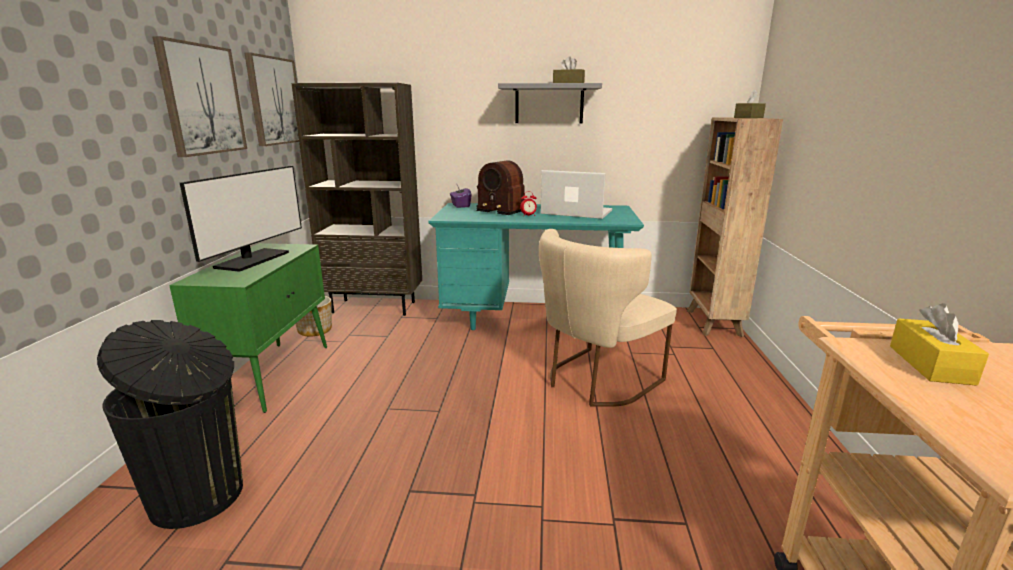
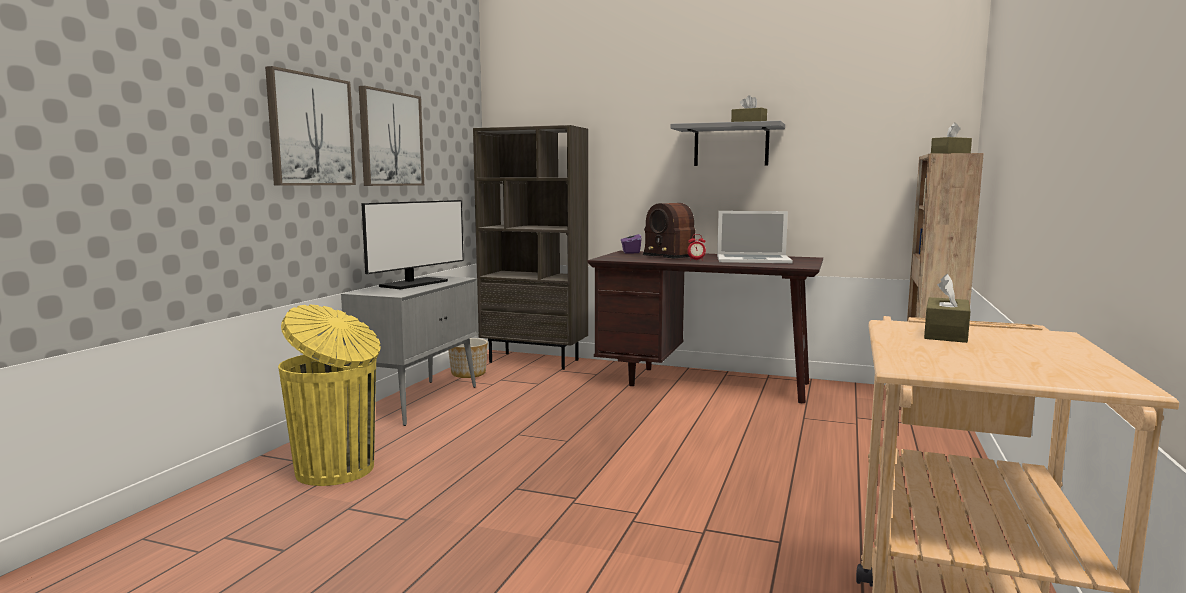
camera: 15 degrees right, 10 degrees down
black trash can [97,320,243,529] -> yellow trash can [278,305,381,486]
green cabinet [169,243,327,413] -> grey cabinet [341,275,479,426]
picture [245,52,299,146] -> picture moved to [265,66,356,186]
turquoise desk [428,203,644,330] -> brown desk [587,251,823,403]
beige chair [539,229,677,407] -> none
laptop [541,170,612,219] -> laptop turned 150 degrees clockwise [717,211,793,263]
yellow tissue box [890,303,989,386] -> brown tissue box [924,274,970,343]

